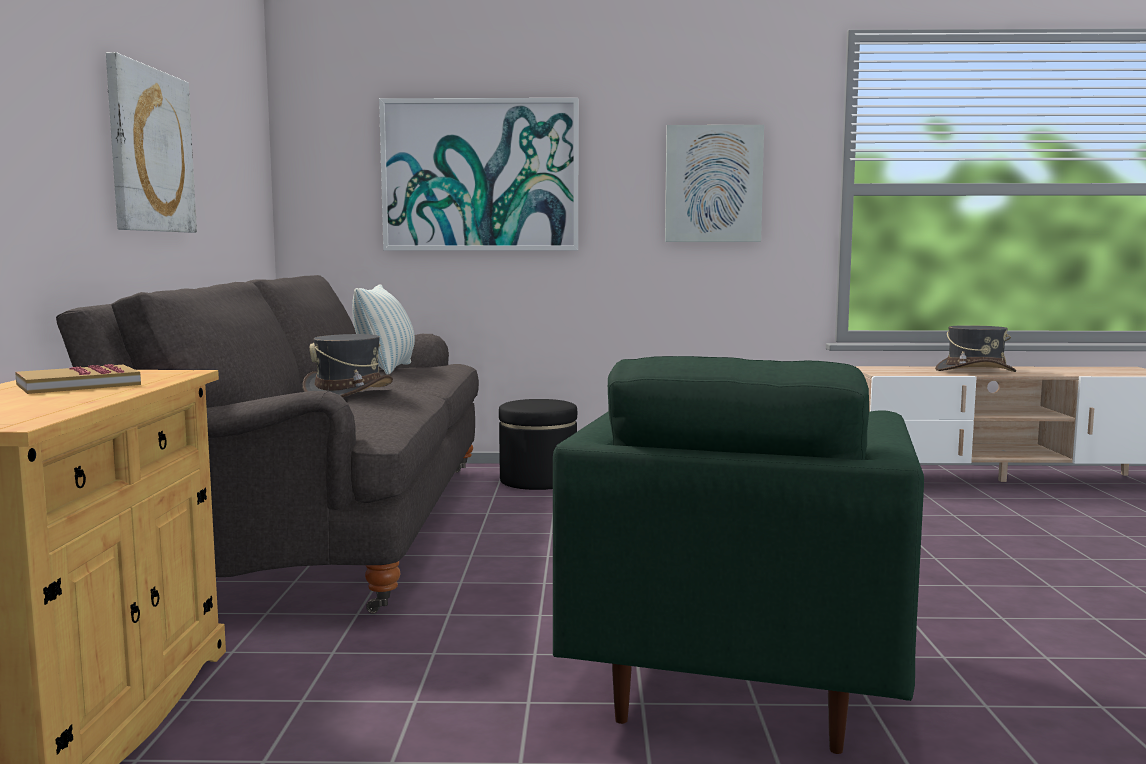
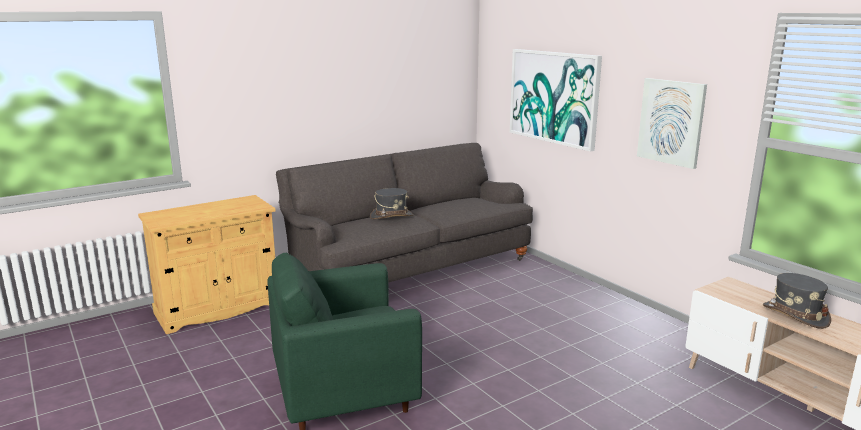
camera: 55 degrees right, 10 degrees up
book [15,364,141,394] -> none
picture [106,52,197,233] -> none
pillow [352,284,415,375] -> none
black ottoman [499,399,577,490] -> none

